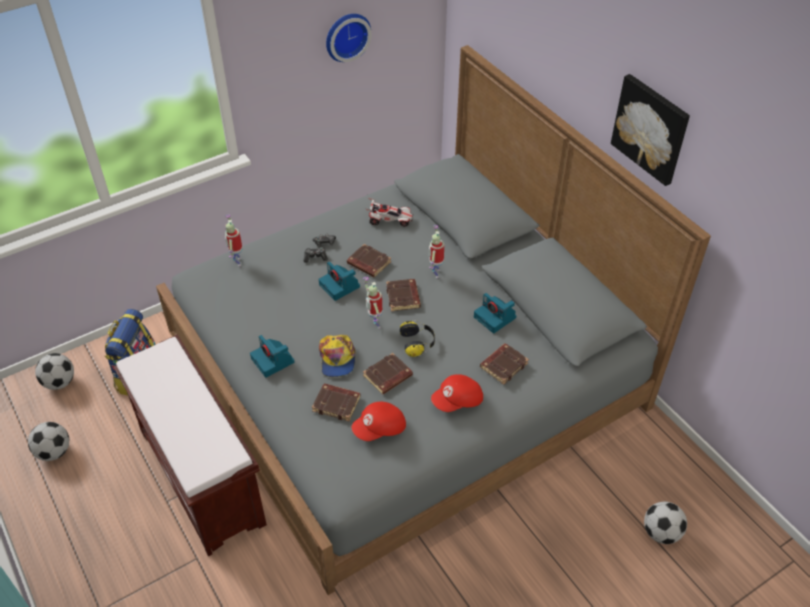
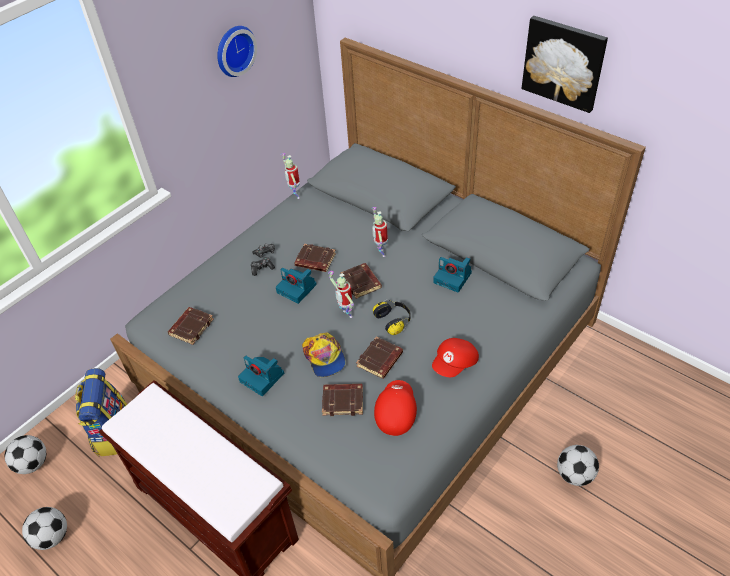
camera: 15 degrees left, 0 degrees up
toy robot [225,215,243,266] -> toy robot moved to [281,153,300,199]
red cap [352,402,406,441] -> red cap turned 150 degrees clockwise [374,380,417,436]
toy car [366,198,413,227] -> none
brown book [480,343,529,385] -> brown book moved to [168,307,214,345]
football [644,502,687,544] -> football moved to [557,445,599,486]

